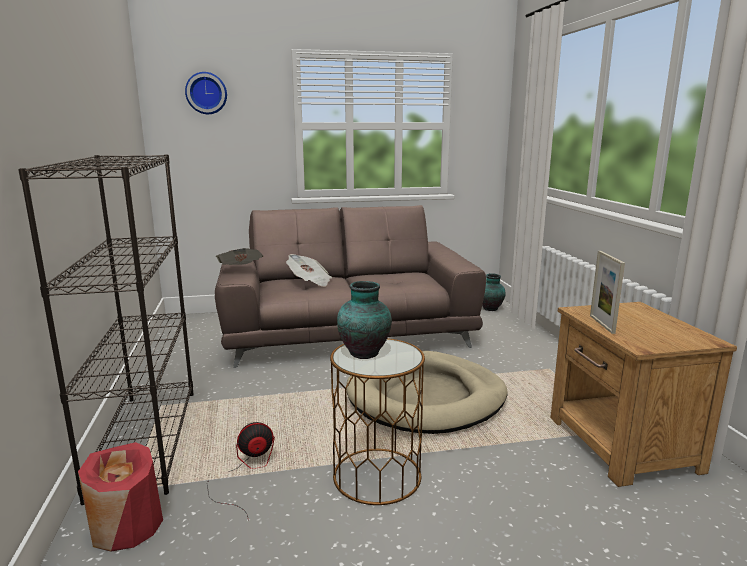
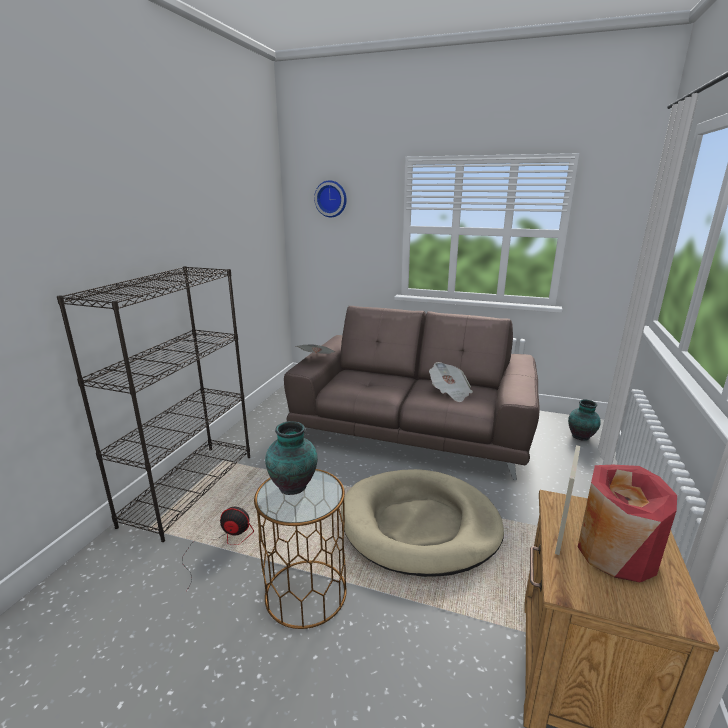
camera: 30 degrees right, 5 degrees up
red vase [78,442,163,551] -> red vase moved to [578,465,677,582]
newspaper [286,254,332,287] -> newspaper moved to [429,362,473,402]

